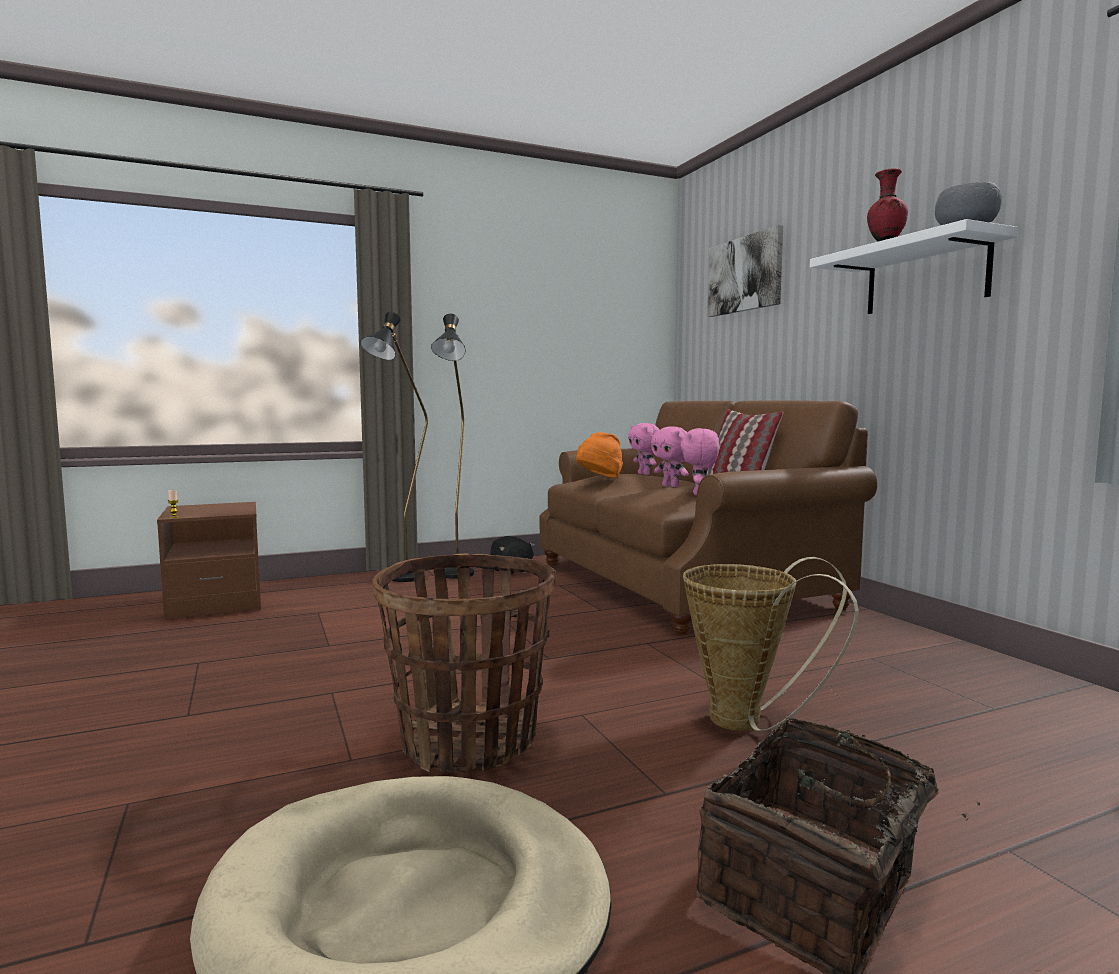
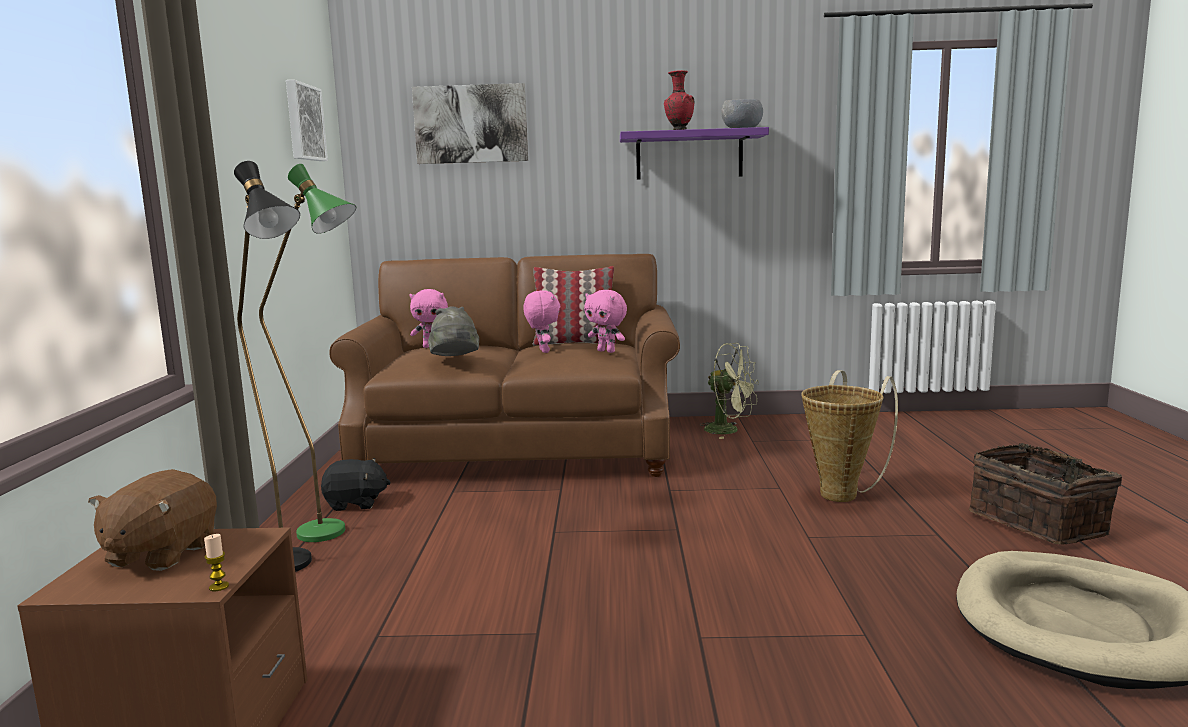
camera: 65 degrees left, 5 degrees up
basket [372,553,556,772] -> none
black floor lamp [431,314,474,579] -> green floor lamp [259,164,356,542]
orange hat [576,432,623,478] -> grey hat [428,306,479,356]
pink plush toy [651,426,689,487] -> pink plush toy turned 90 degrees counterclockwise [523,290,560,353]
white shelf [810,219,1018,314] -> purple shelf [620,127,769,180]
none -> brown plush toy [88,469,217,571]
none -> picture [286,80,328,161]
none -> green fan [701,343,759,439]

